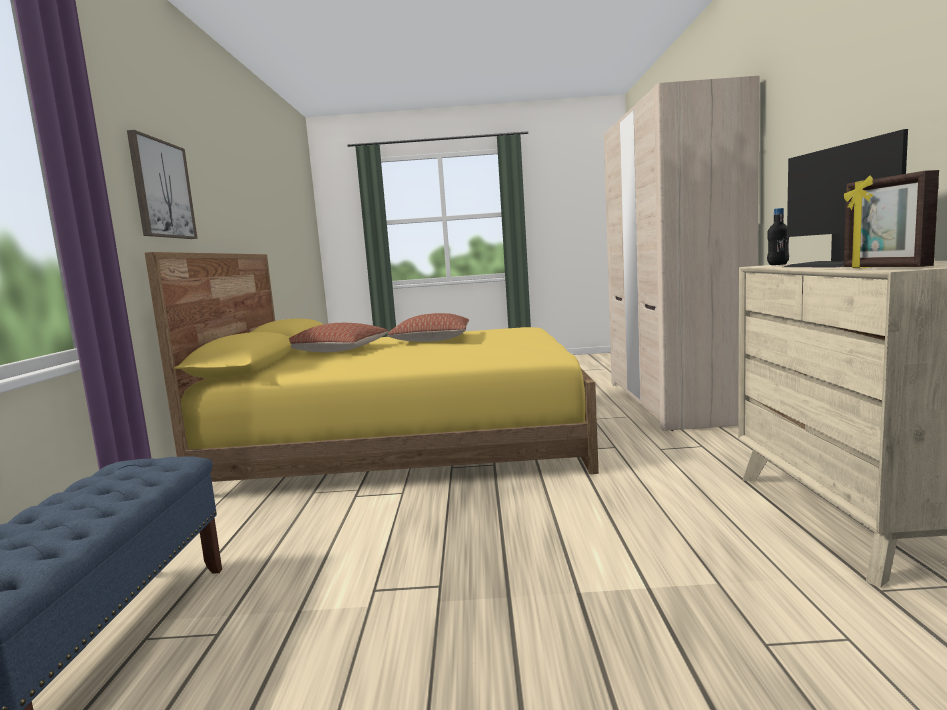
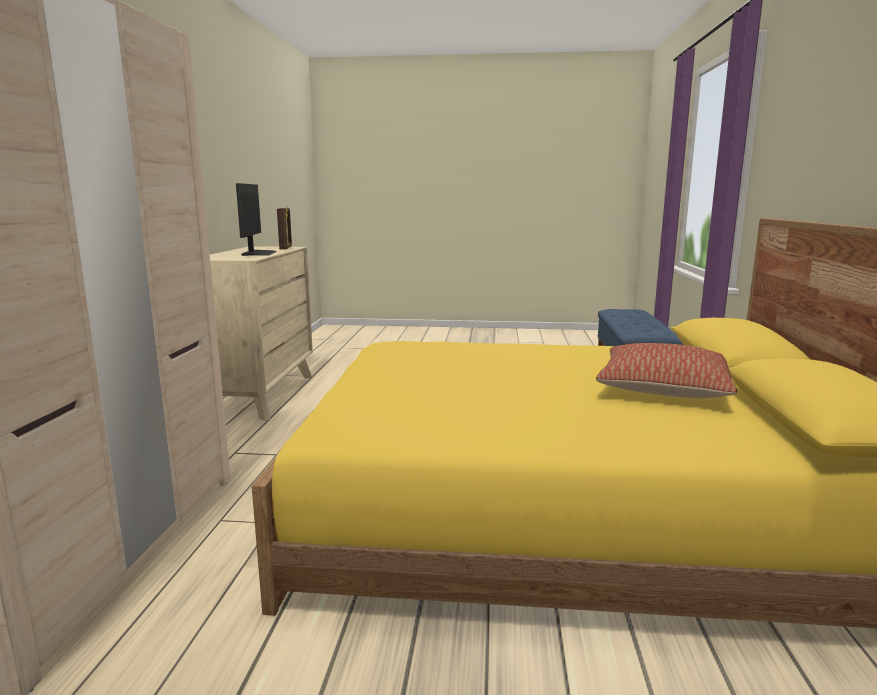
camera: 175 degrees left, 5 degrees up
picture [127,130,198,239] -> none
pillow [387,313,469,342] -> none
black bottle [767,208,789,265] -> none

